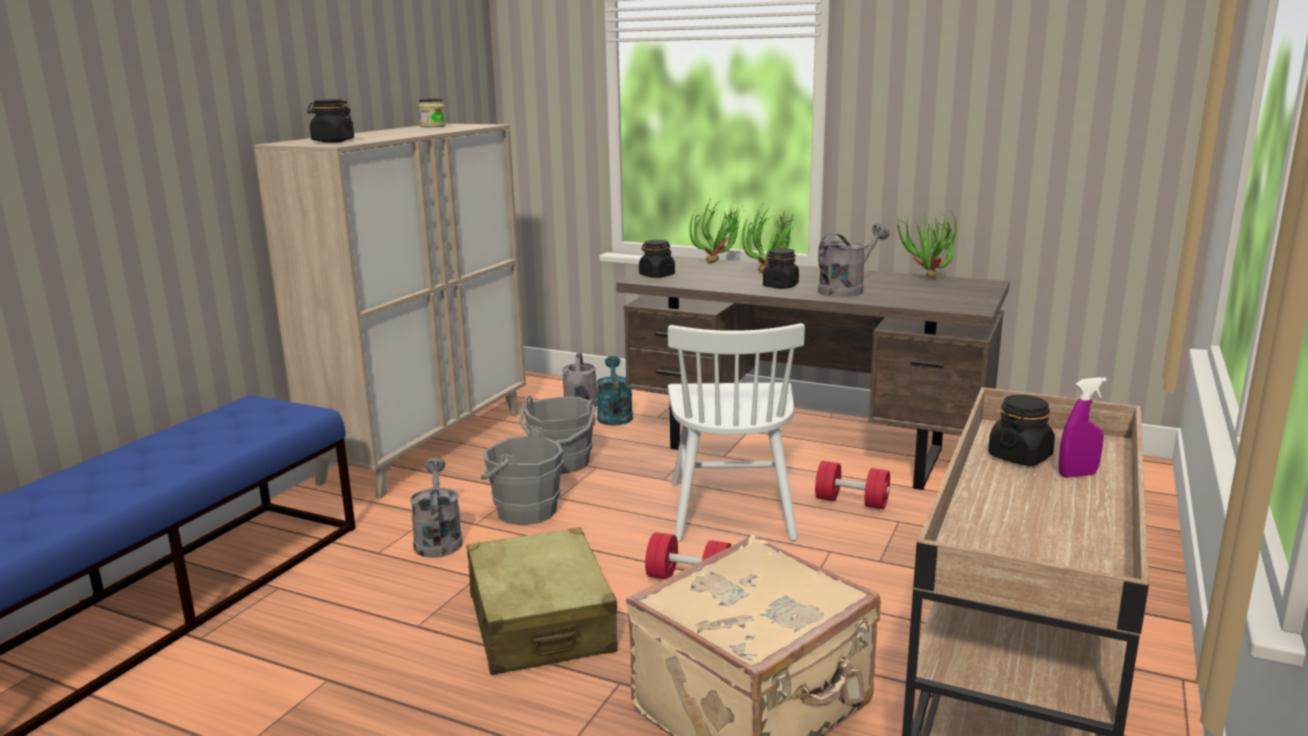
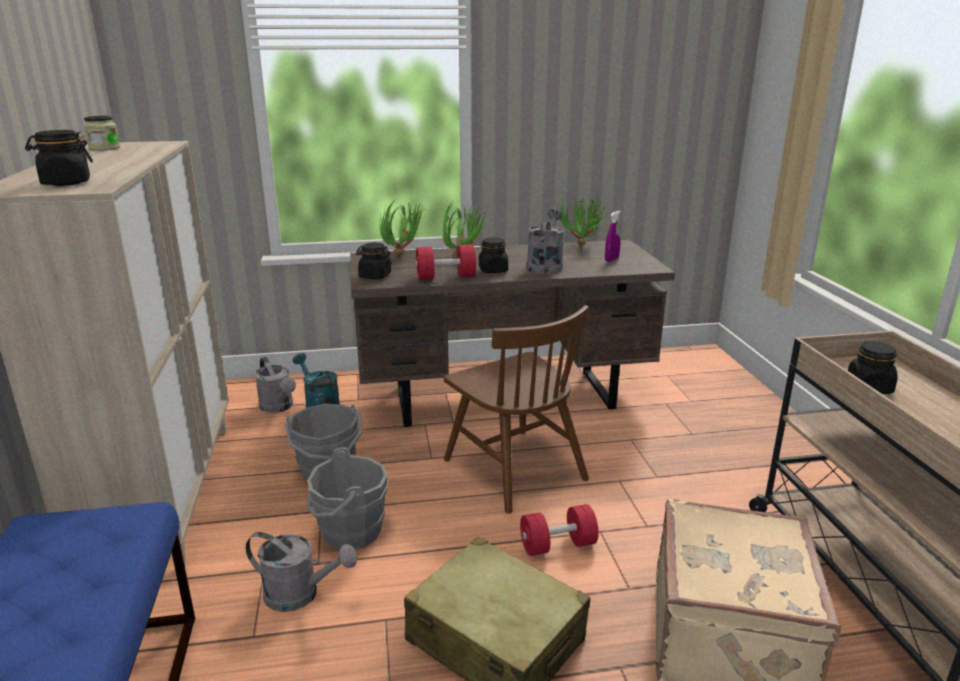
camera: 35 degrees left, 5 degrees up
grey watering can [410,458,463,558] -> grey watering can turned 150 degrees clockwise [246,532,357,612]
white chair [668,323,805,542] -> brown chair [444,305,589,514]
red dumbbell [815,461,890,510] -> red dumbbell moved to [415,244,476,280]
purple spray bottle [1059,377,1107,478] -> purple spray bottle moved to [605,211,621,262]

